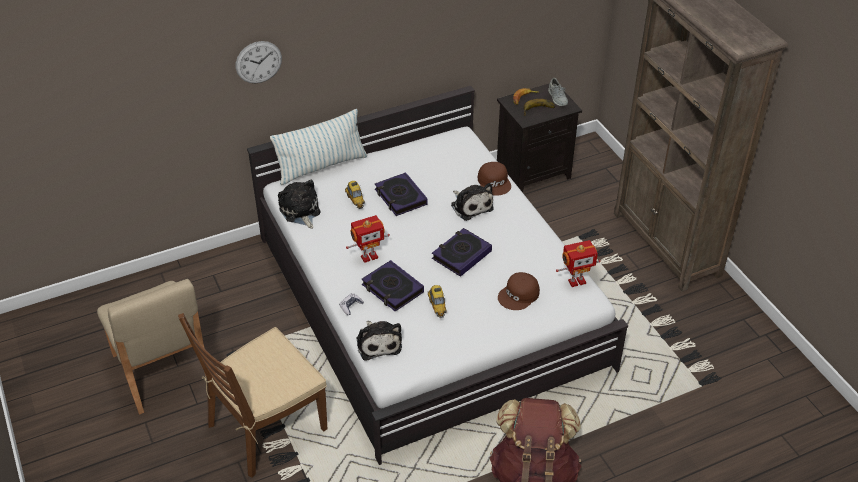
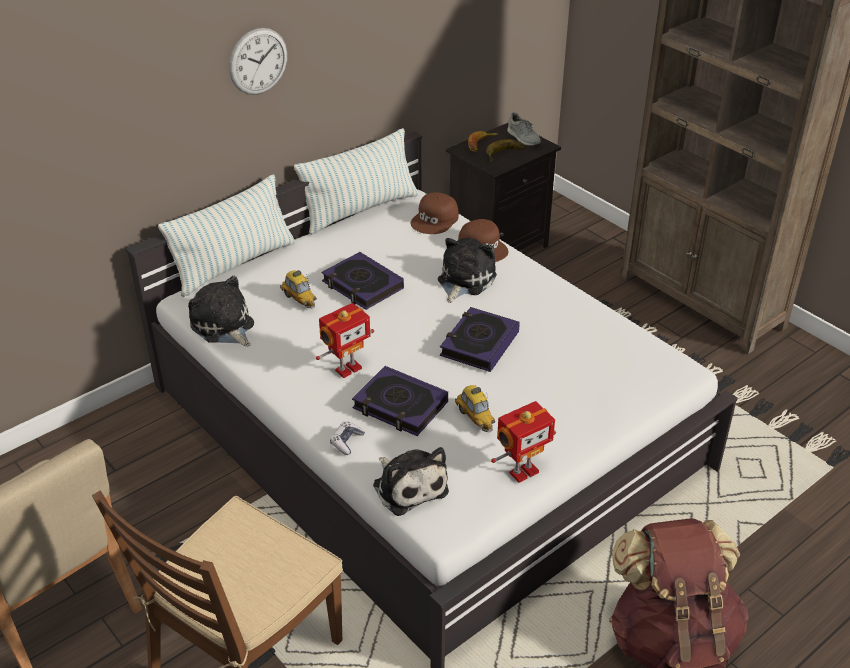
camera: 15 degrees left, 5 degrees down
wall clock [236,41,282,83] -> wall clock moved to [229,28,287,95]
plush toy [451,183,494,221] -> plush toy turned 105 degrees counterclockwise [438,238,497,303]
brown cap [498,272,540,310] -> brown cap moved to [411,192,459,234]
toy robot [556,240,601,287] -> toy robot moved to [491,401,556,483]
none -> pillow [294,128,418,235]

